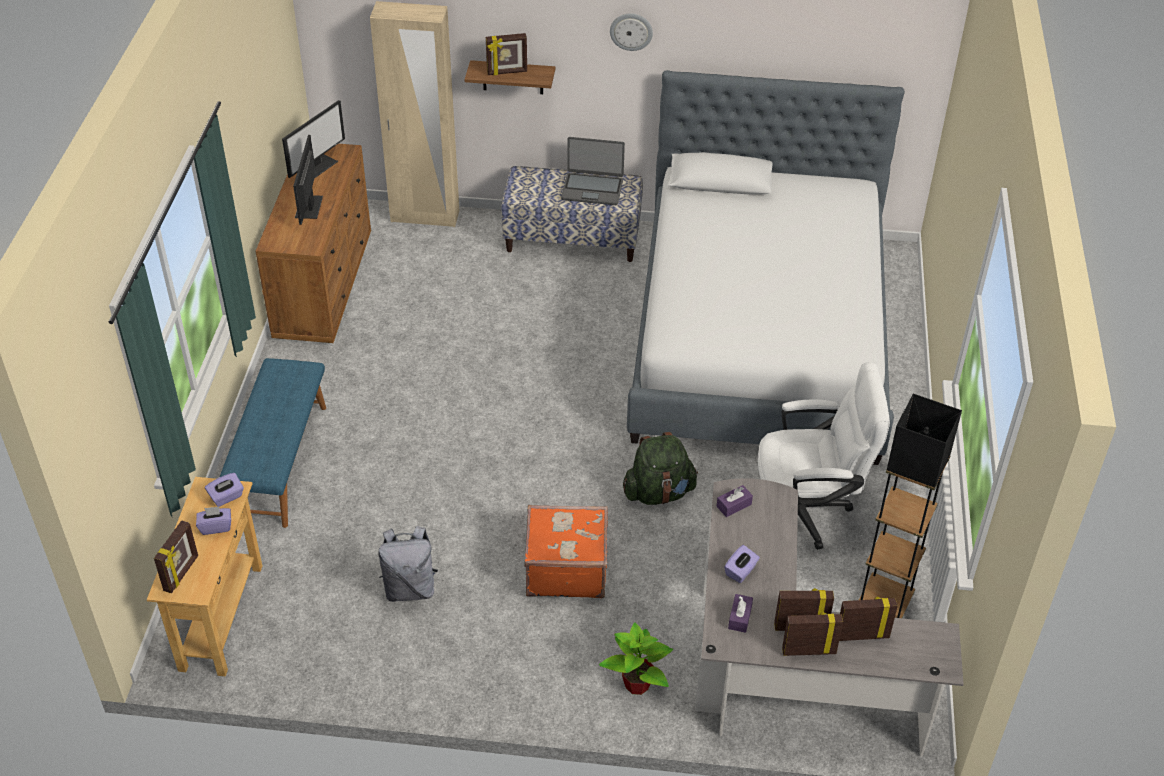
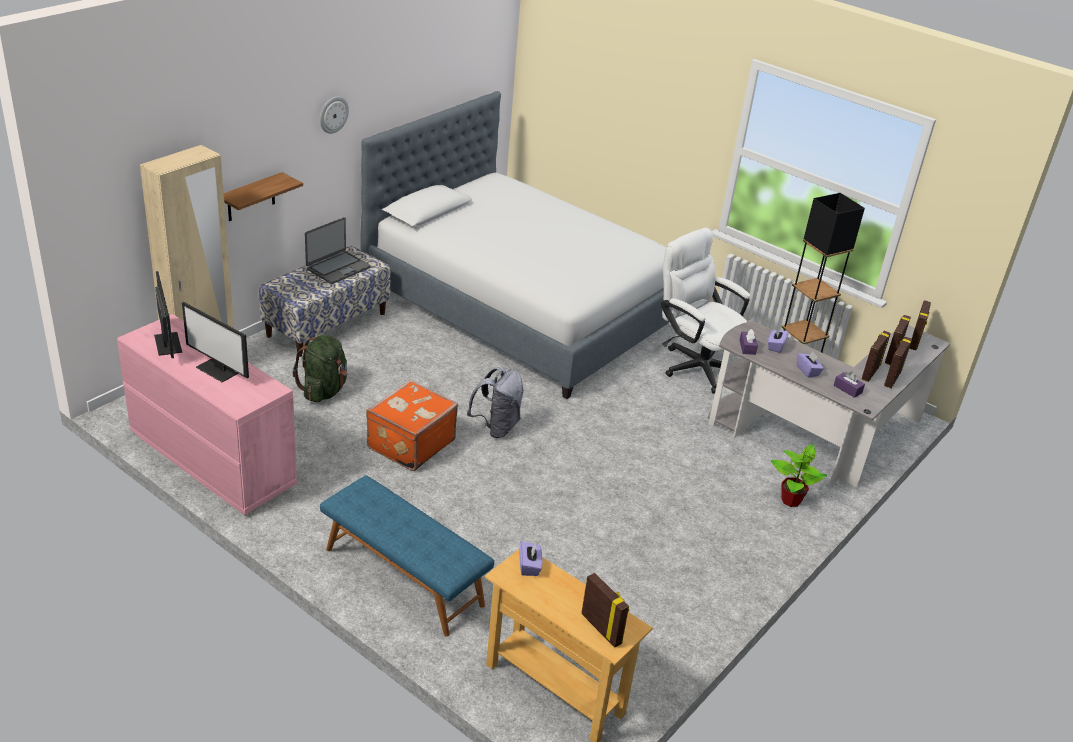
camera: 60 degrees left, 10 degrees down
purple tissue box [196,507,231,535] -> purple tissue box moved to [768,327,789,353]
brown dresser [255,144,371,343] -> pink dresser [117,314,297,515]
grey backpack [378,526,438,602] -> grey backpack moved to [467,367,524,438]
picture frame [486,33,527,75] -> picture frame moved to [909,300,931,350]
orange suitcase [524,505,608,598] -> orange suitcase moved to [366,380,458,471]
green backpack [623,432,698,505] -> green backpack moved to [293,335,347,402]
white office chair [758,362,890,550] -> white office chair turned 75 degrees counterclockwise [661,228,750,393]

